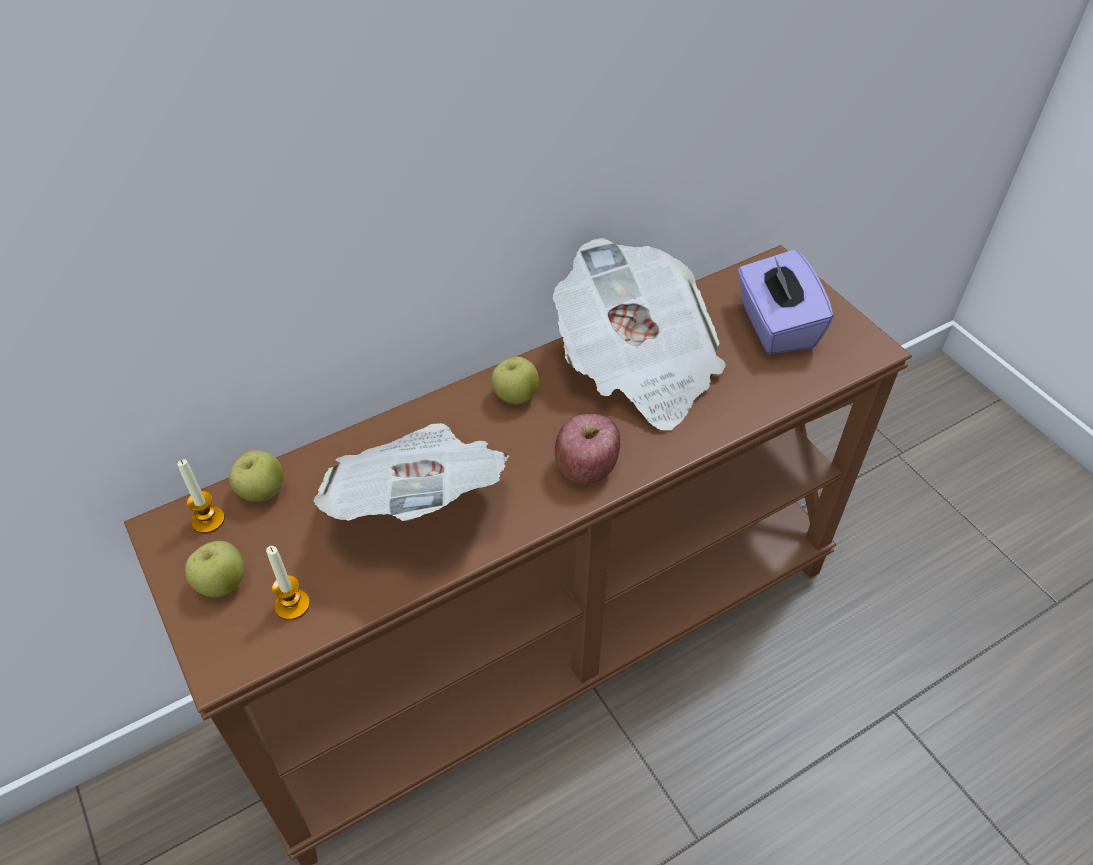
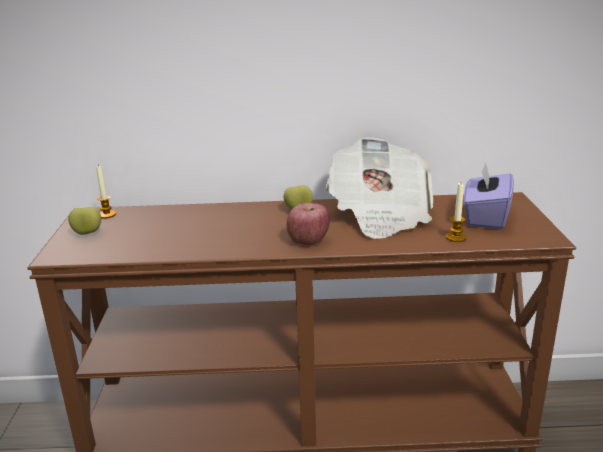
camera: 30 degrees right, 25 degrees down
apple [229,450,283,502] -> none
candle [266,546,310,620] -> candle moved to [446,183,467,242]
newspaper [314,423,509,521] -> none

